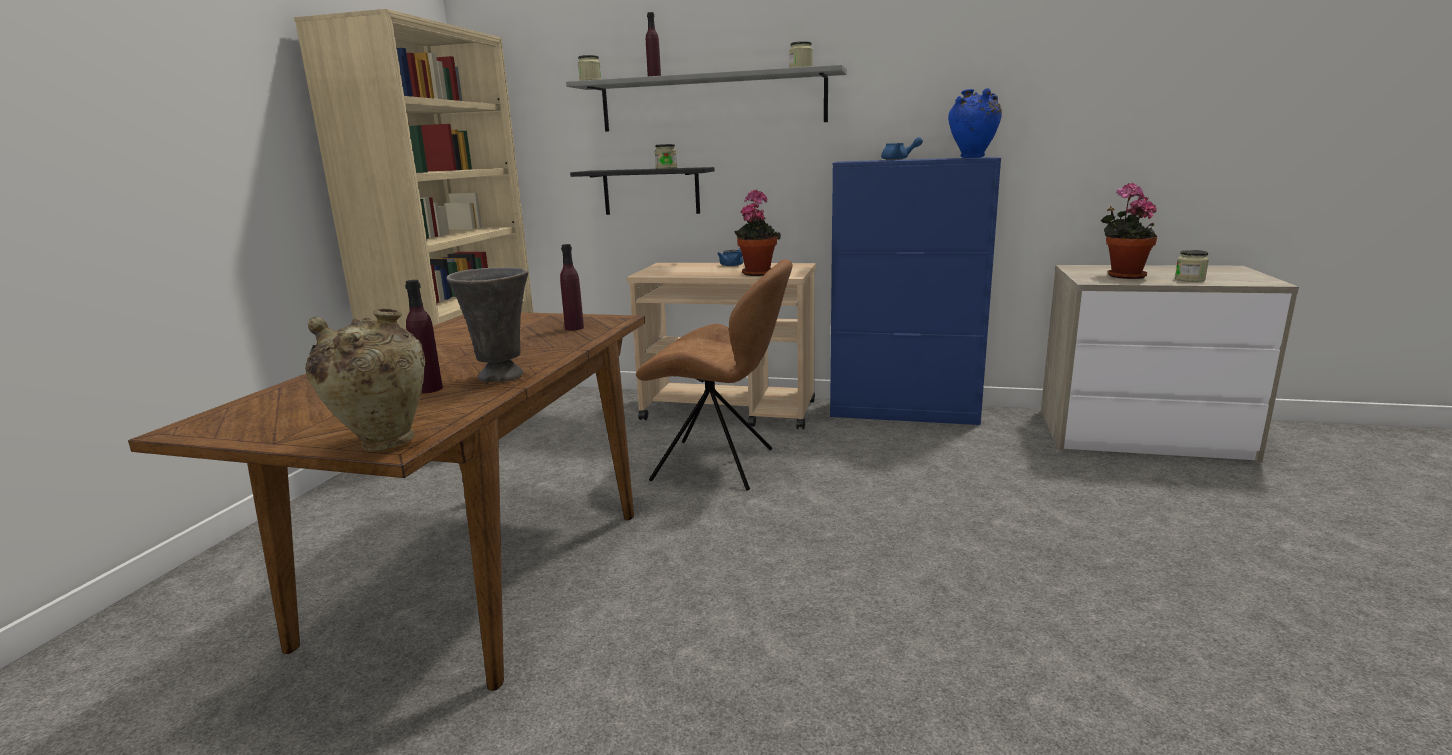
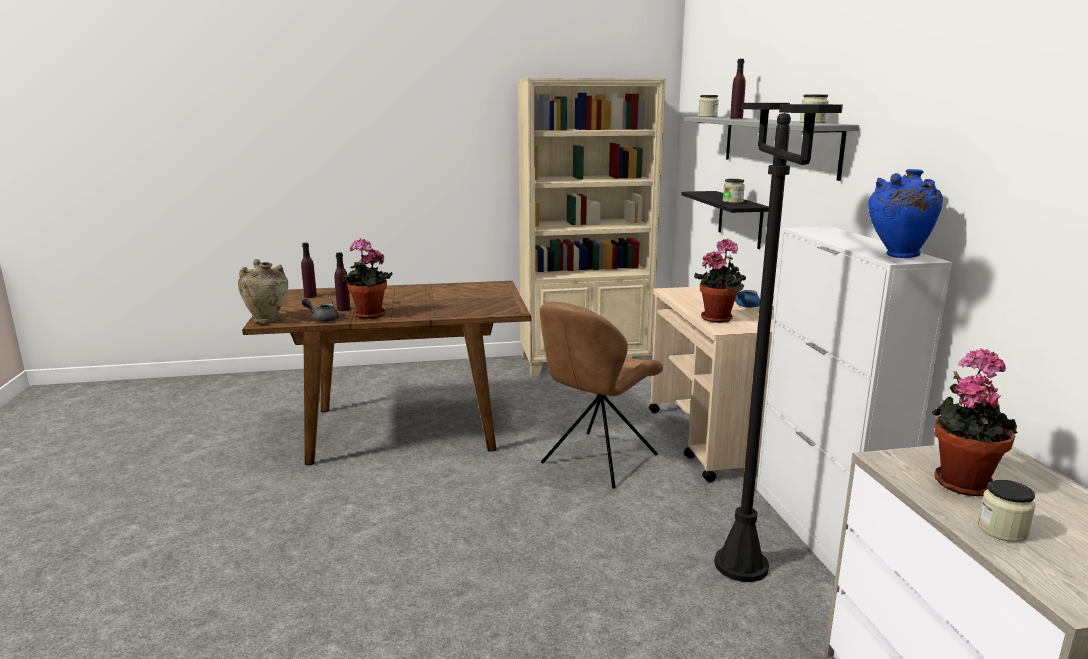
camera: 65 degrees right, 0 degrees up
grey vase [447,267,528,382] -> potted plant [342,238,393,319]
purple bottle [560,244,584,330] -> purple bottle moved to [301,243,317,298]
brown chair [636,259,792,491] -> brown chair turned 45 degrees clockwise [540,301,663,489]
blue cabinet [830,157,1001,425] -> white cabinet [757,226,952,576]
blue teapot [881,137,923,160] -> none
none -> grey teapot [302,299,339,322]
none -> black floor lamp [714,103,843,582]

